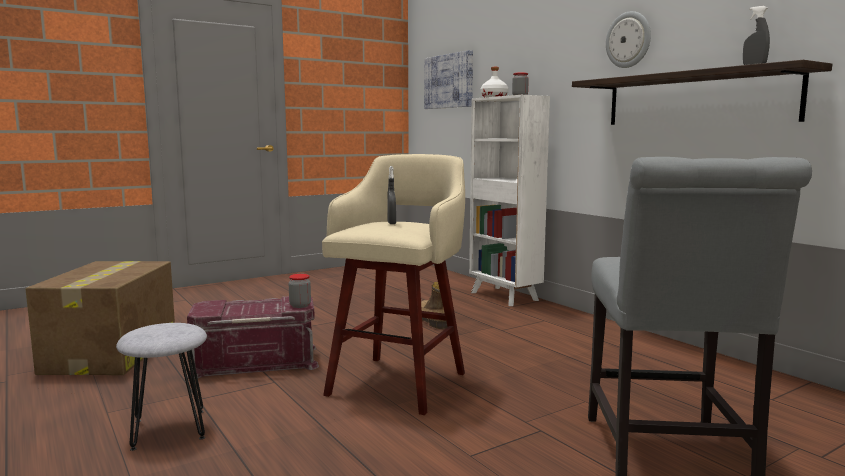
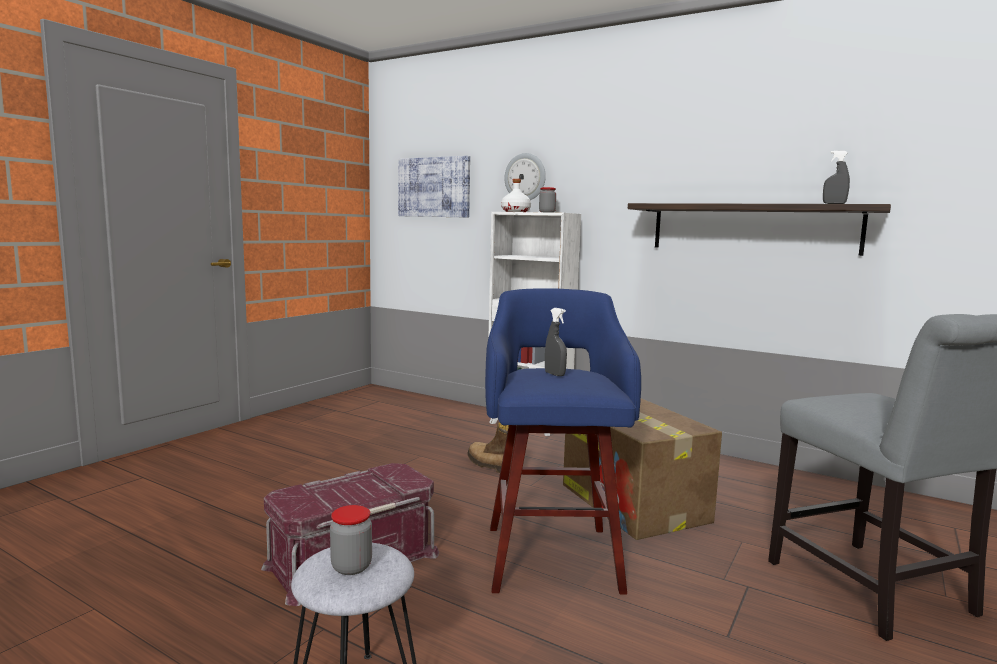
camera: 25 degrees left, 0 degrees up
cardboard box [26,261,175,375] -> cardboard box moved to [563,398,722,540]
jar [289,274,311,308] -> jar moved to [330,505,372,575]
beige stool [322,154,465,415] -> blue stool [485,288,641,595]
wall clock [606,11,651,68] -> wall clock moved to [504,153,546,200]

